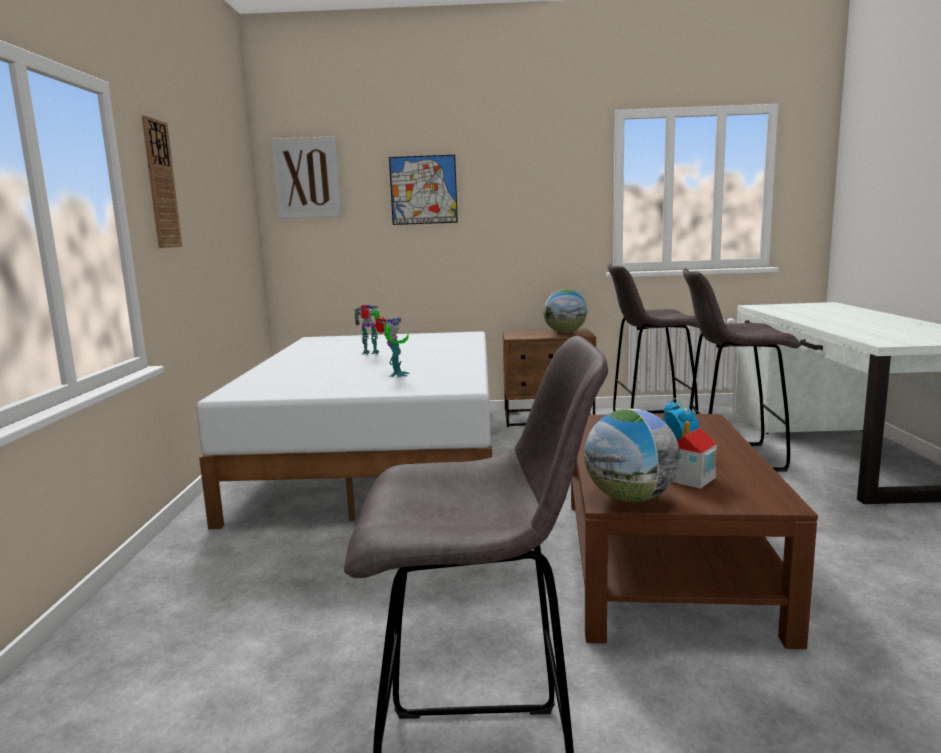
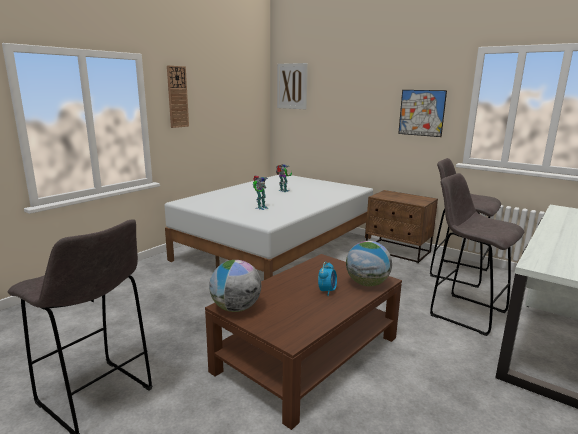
camera: 35 degrees right, 5 degrees up
picture [389,155,458,225] -> picture moved to [398,90,447,137]
globe [543,289,587,333] -> globe moved to [346,241,392,286]
toy house [673,421,717,489] -> none

